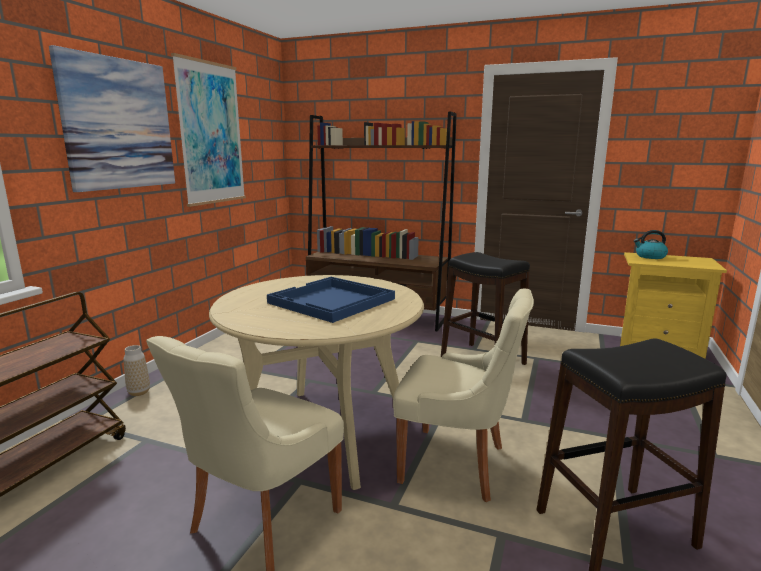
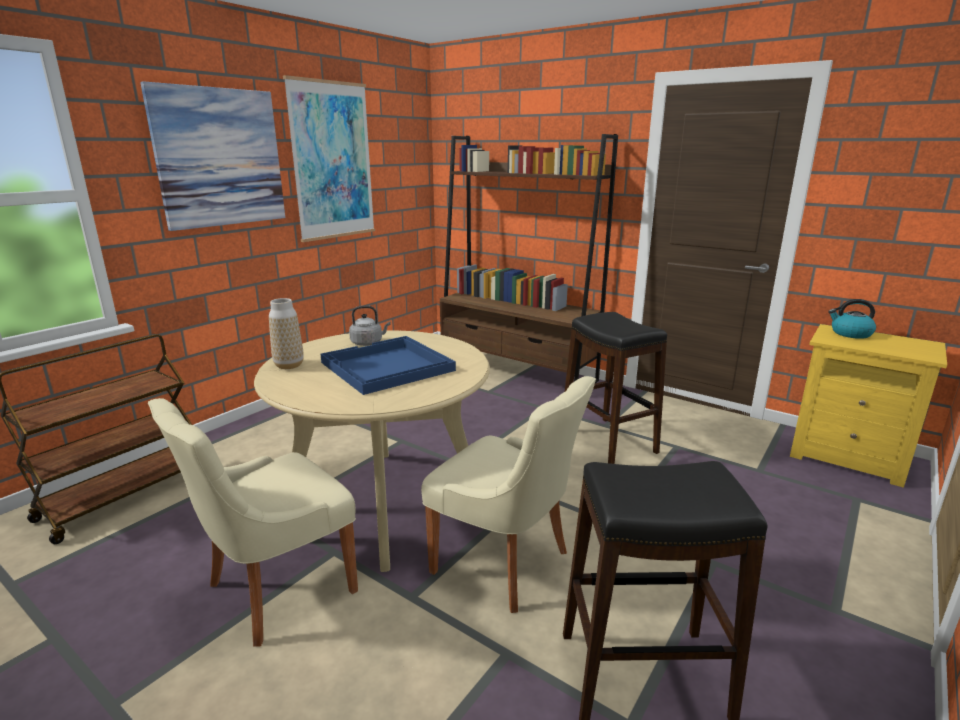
camera: 15 degrees right, 5 degrees up
vase [123,345,150,396] -> vase moved to [269,298,304,369]
none -> grey kettle [349,306,391,346]

